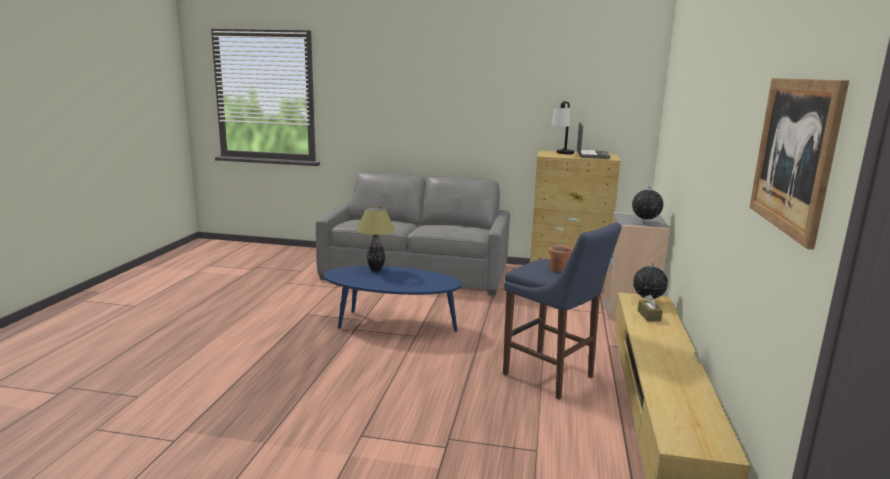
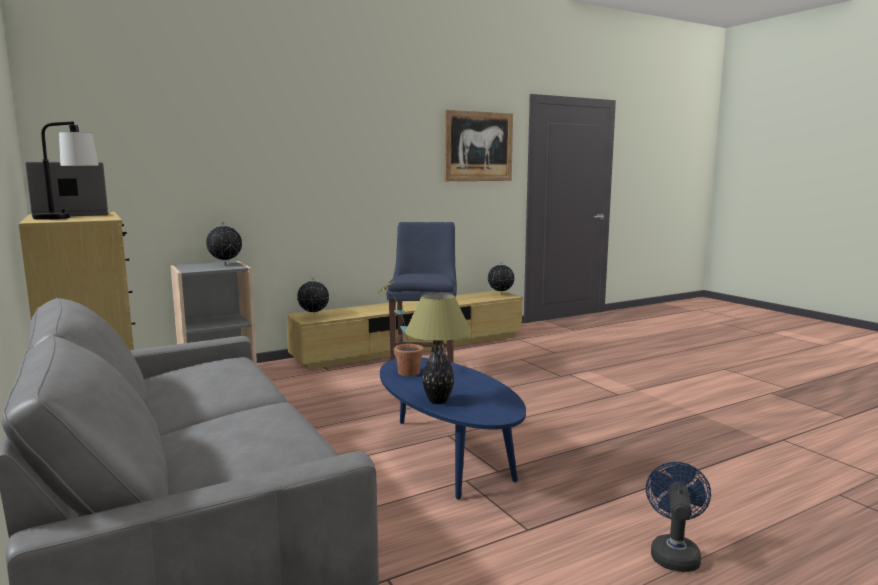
camera: 130 degrees left, 5 degrees down
potted plant [548,192,585,272] -> potted plant moved to [377,281,424,376]
brown tissue box [638,294,663,322] -> none
none -> globe [488,262,515,295]
none -> blue fan [646,462,711,572]

